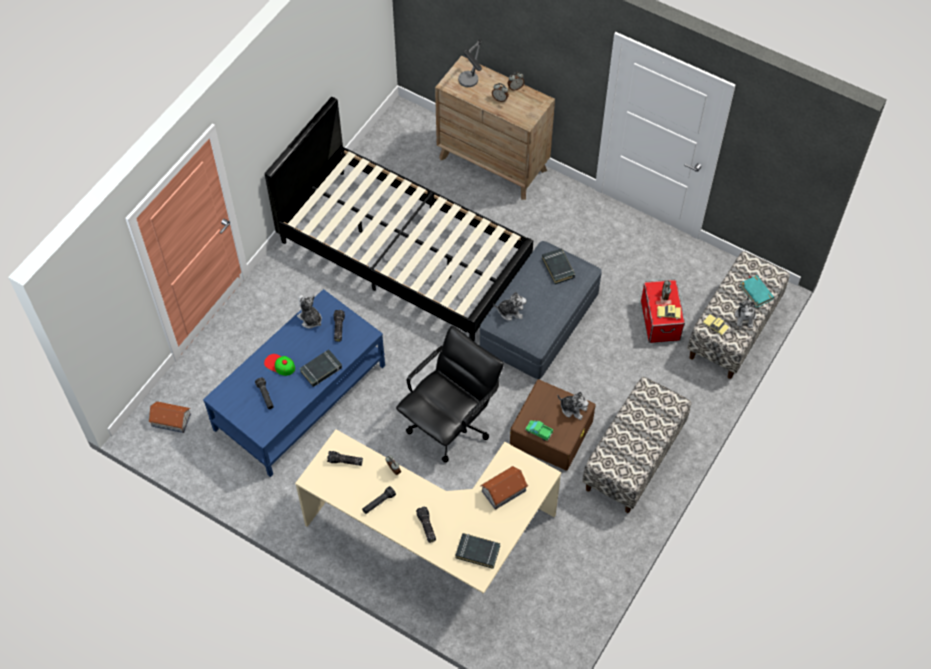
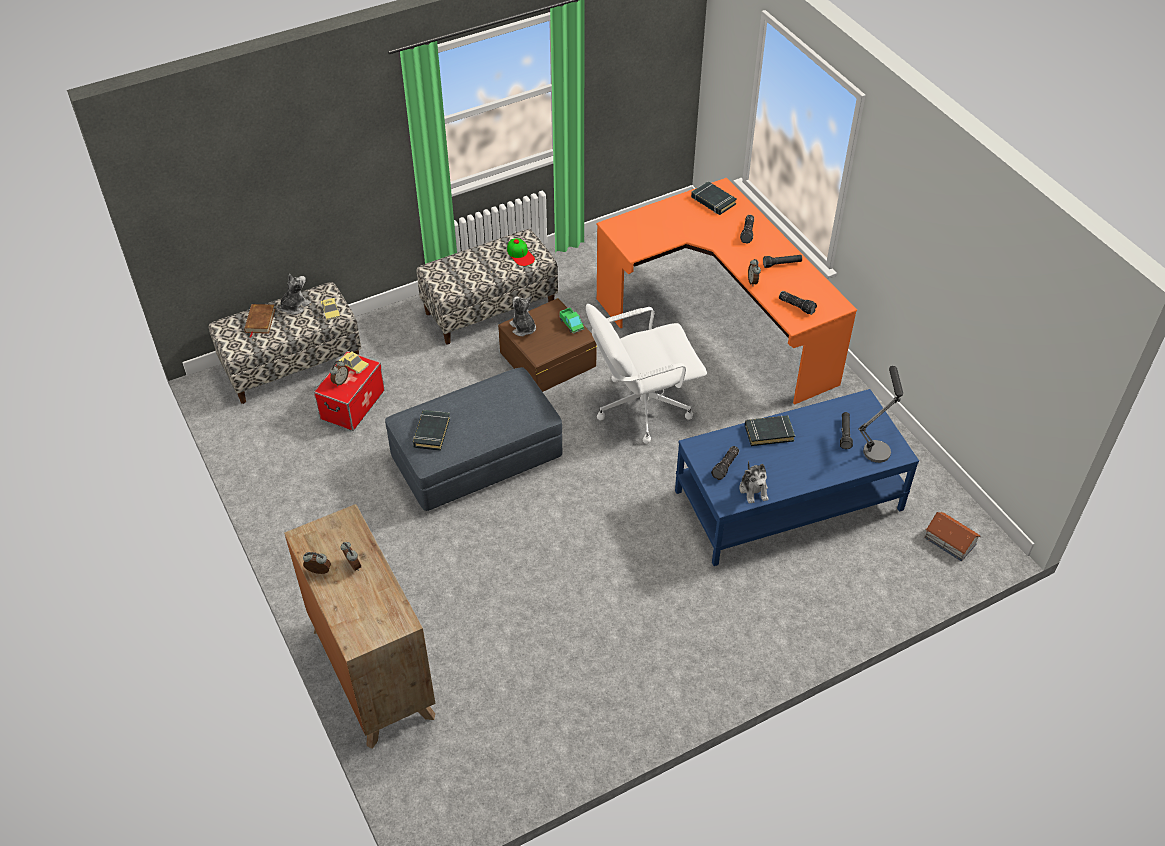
camera: 150 degrees left, 10 degrees down
cap [264,354,295,376] -> cap moved to [507,238,535,266]
black bed [265,97,533,342] -> none
beige desk [295,429,561,594] -> orange desk [596,178,857,404]
black office chair [396,326,504,463] -> white office chair [586,304,707,444]
table lamp [458,39,482,87] -> table lamp moved to [858,366,903,463]
toy house [481,466,528,510] -> none
plush toy [493,291,527,321] -> none
turquoise book [740,275,774,308] -> brown book [244,304,275,338]

